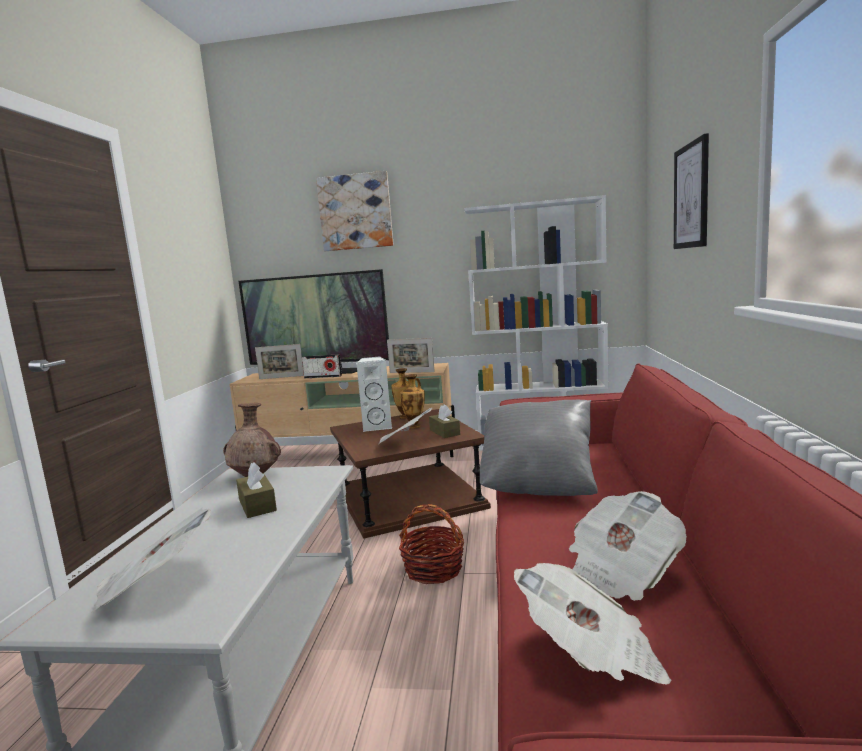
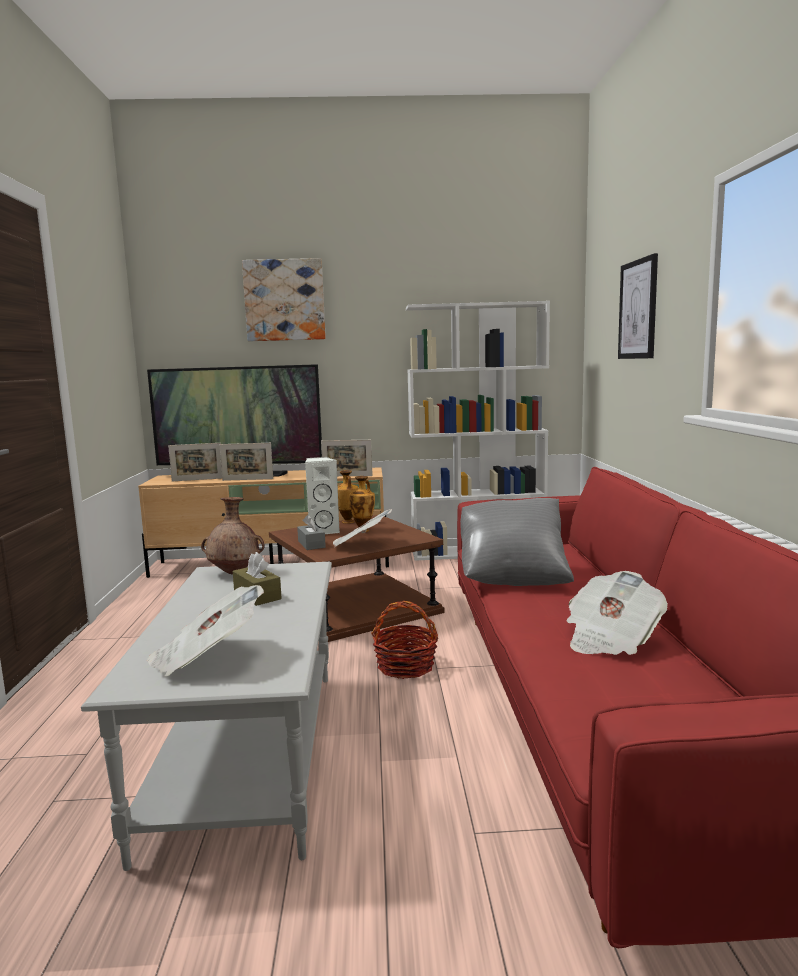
camera: 10 degrees left, 0 degrees up
radio [302,355,342,378] -> picture frame [219,443,273,481]
brown tissue box [429,404,460,438] -> none
newspaper [514,563,672,685] -> none
none -> grey tissue box [297,515,326,550]

